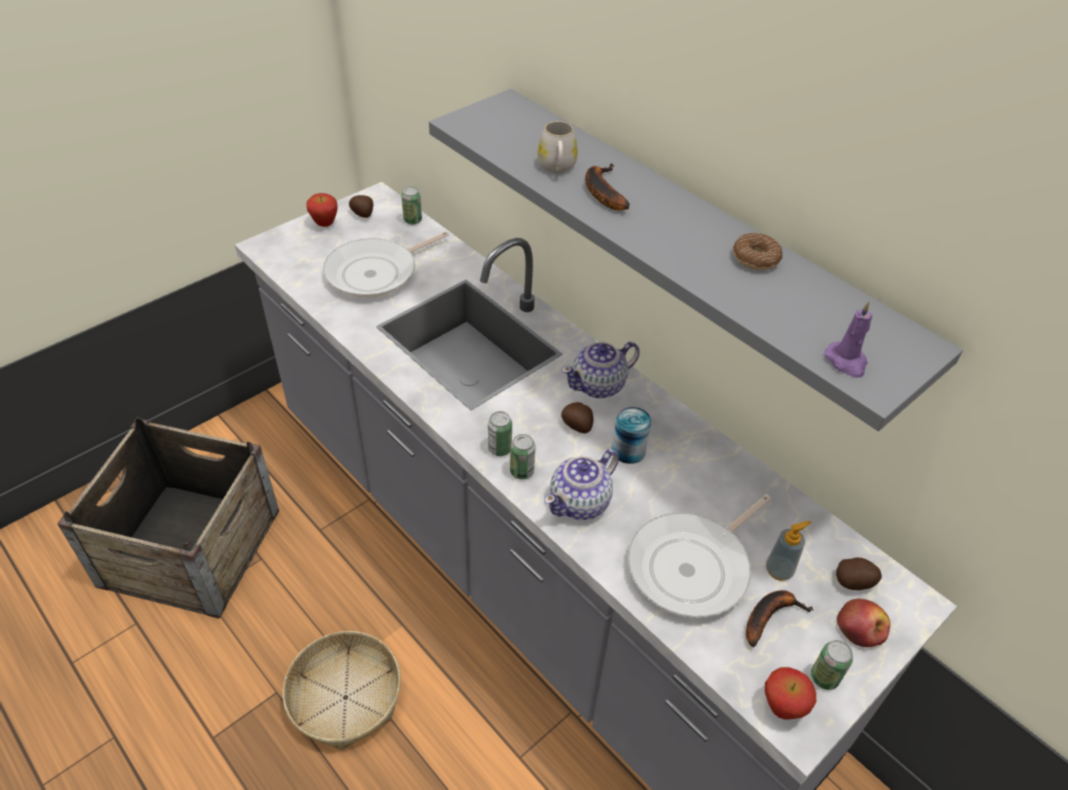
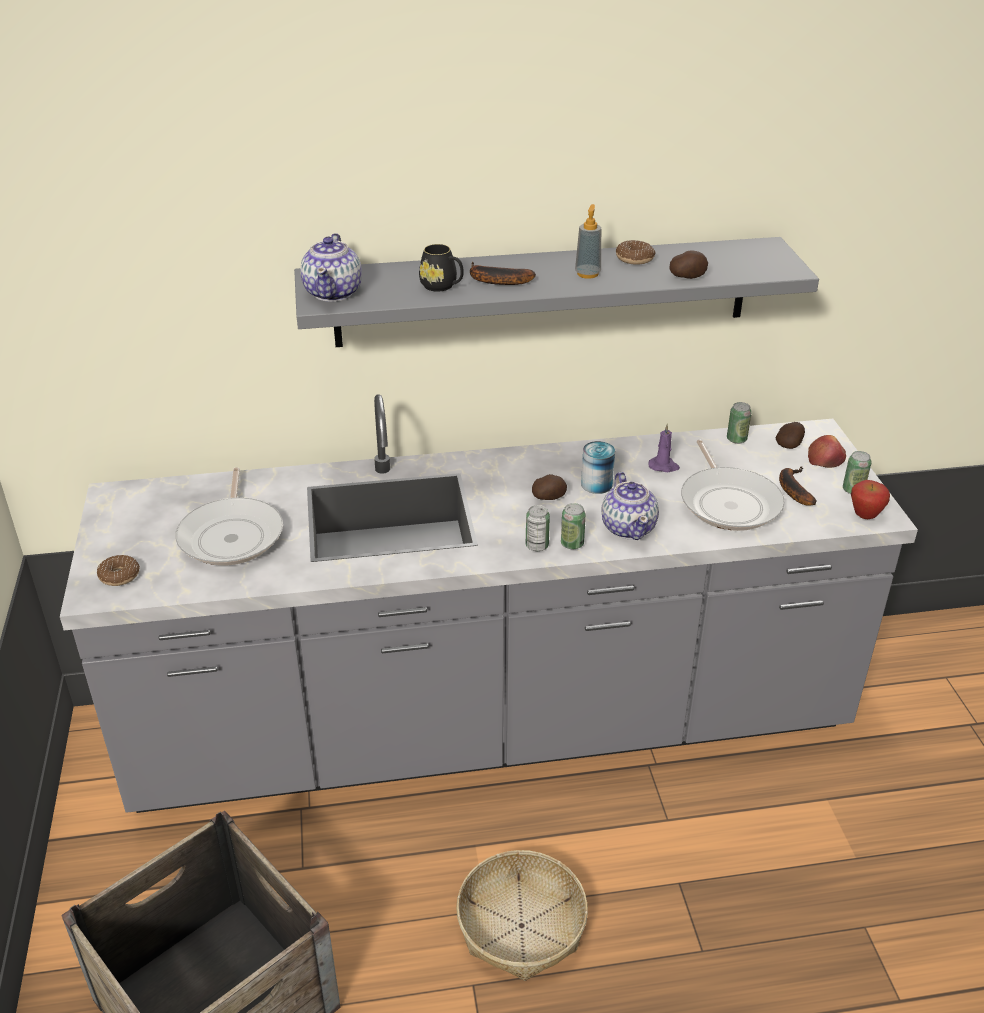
camera: 55 degrees left, 10 degrees down
apple [306,193,338,227] -> none
potato [349,195,373,218] -> potato moved to [669,250,708,279]
can [401,187,422,225] -> can moved to [727,402,752,444]
white mug [538,121,578,173] -> black mug [419,244,464,292]
teapot [561,342,639,398] -> teapot moved to [300,233,362,302]
soap dispenser [766,521,812,581] -> soap dispenser moved to [575,204,601,279]
purple candle [824,301,872,378] -> purple candle moved to [648,423,680,472]
none -> donut [97,555,140,586]

